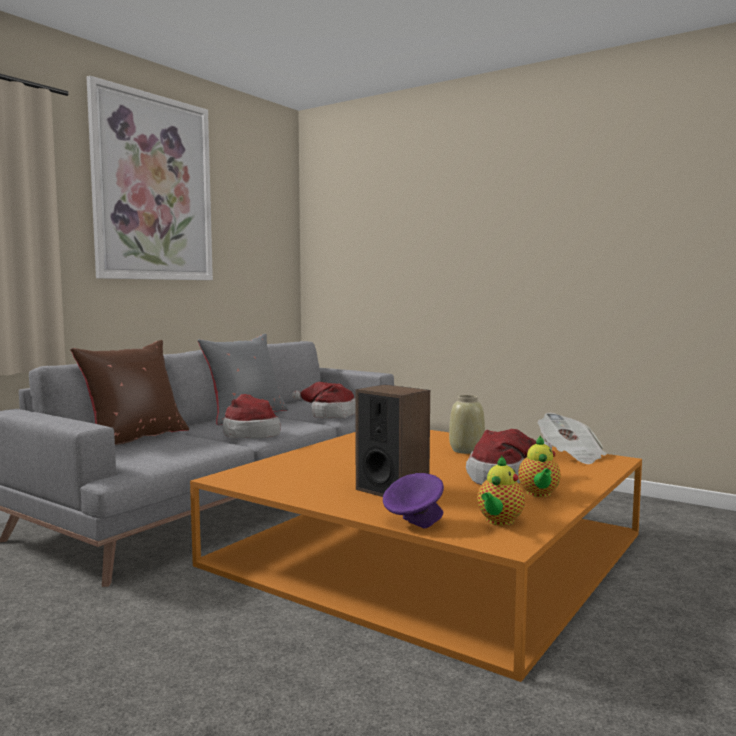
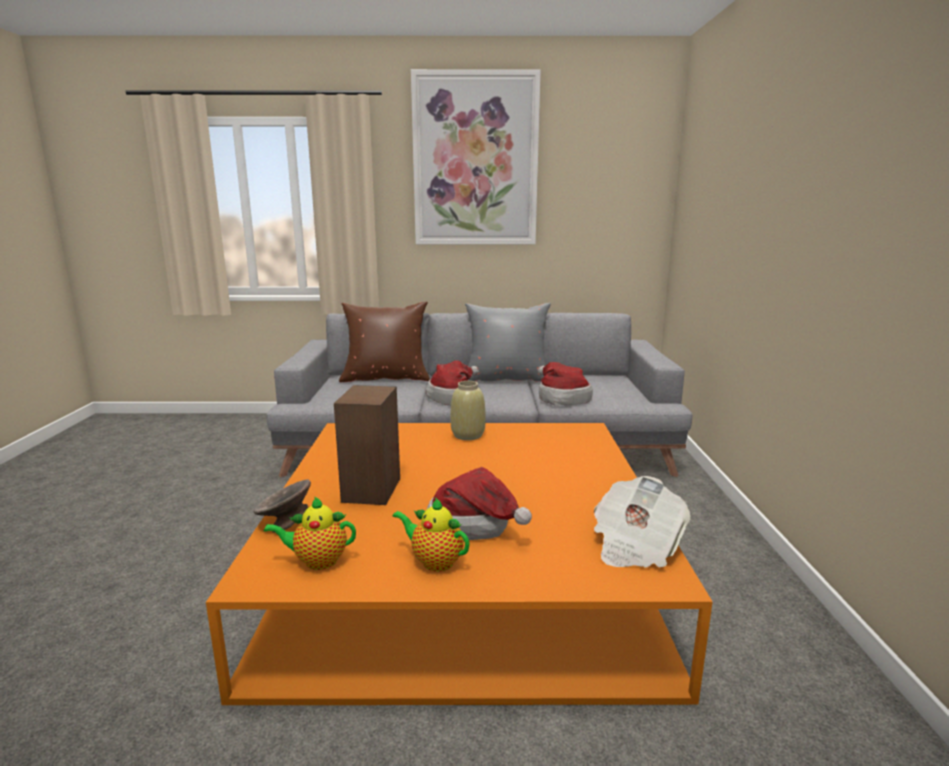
camera: 55 degrees right, 10 degrees up
purple bowl [383,473,444,529] -> grey bowl [253,480,311,533]
beige vase [449,395,485,454] -> beige vase moved to [450,381,486,440]
teapot [518,436,561,497] -> teapot turned 60 degrees clockwise [392,497,470,572]

